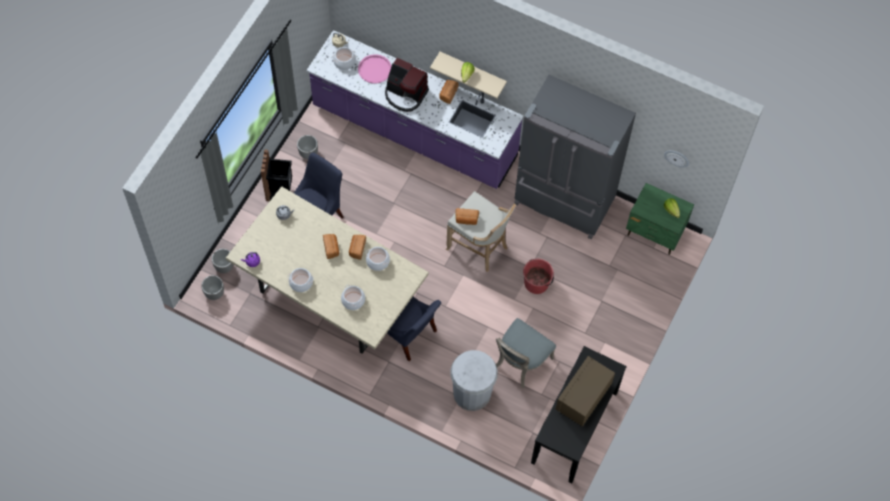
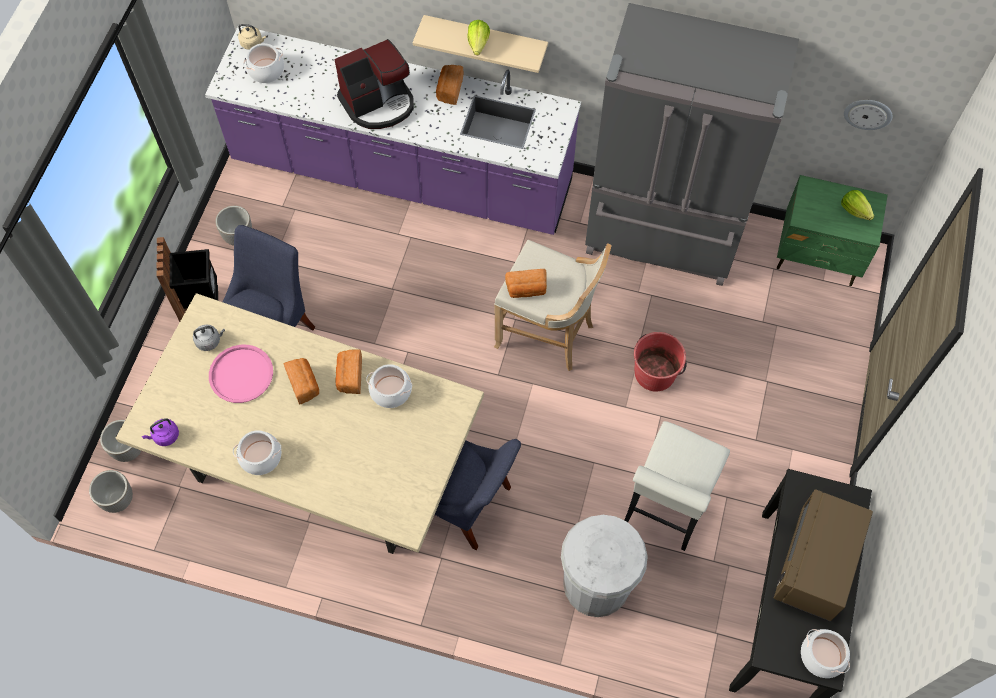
camera: 10 degrees left, 0 degrees up
cooking pot [341,285,365,310] -> cooking pot moved to [801,629,850,678]
pink tray [358,54,392,83] -> pink tray moved to [209,345,273,403]
coffee machine [385,58,429,112] -> coffee machine turned 45 degrees counterclockwise [334,39,414,129]
grey chair [496,318,556,388] -> white stool [624,421,730,551]

